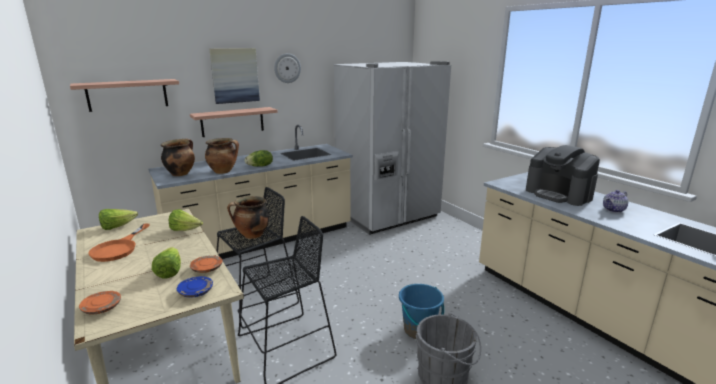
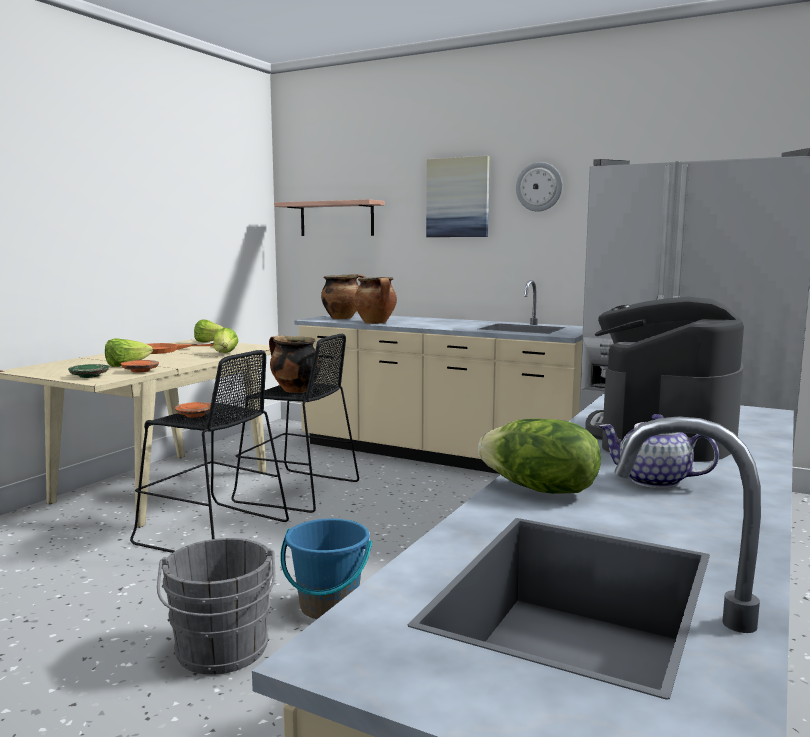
camera: 60 degrees right, 10 degrees down
orange plate [79,291,121,314] -> orange plate moved to [175,402,211,418]
blue plate [177,276,213,298] -> green plate [68,364,109,378]
shelf [190,107,278,137] -> none
lettuce [245,150,273,167] -> lettuce moved to [478,418,601,494]

